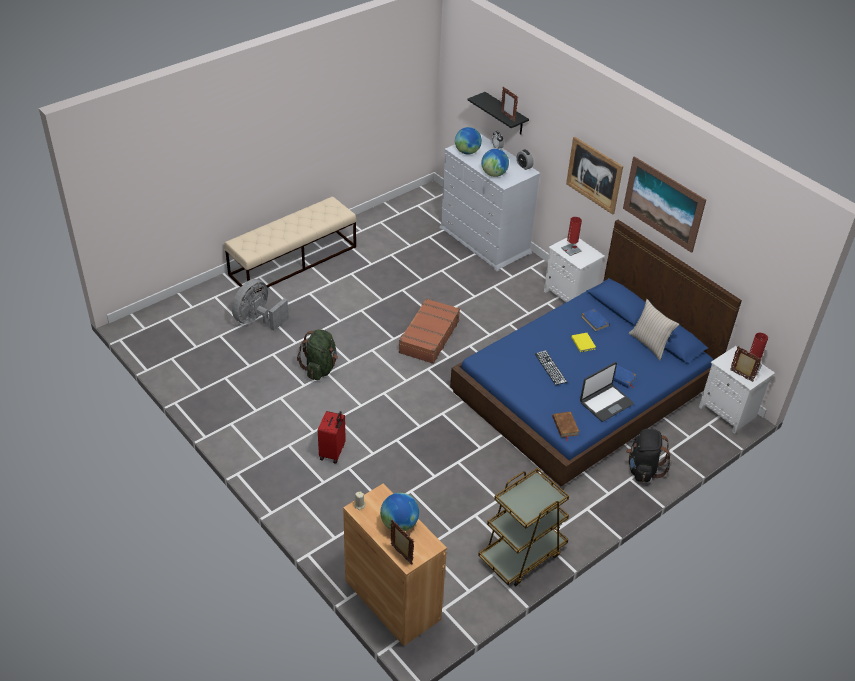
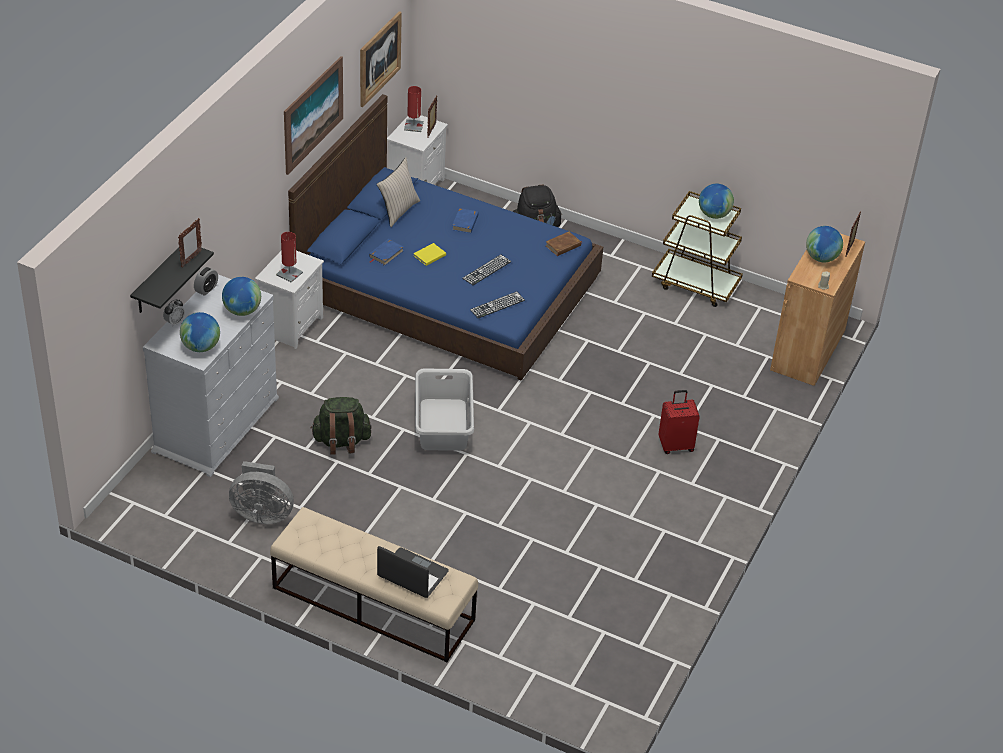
camera: 115 degrees left, 0 degrees up
grey fan [232,279,289,331] -> grey fan moved to [229,461,294,524]
green backpack [297,329,338,380] -> green backpack moved to [310,397,372,455]
brown suitcase [398,298,460,364] -> grey laundry basket [415,368,474,451]
picture [566,137,623,215] -> picture moved to [360,11,402,107]
laptop [580,362,634,422] -> laptop moved to [377,546,449,598]
none -> keyboard [470,291,525,318]
none -> globe [699,184,734,219]

